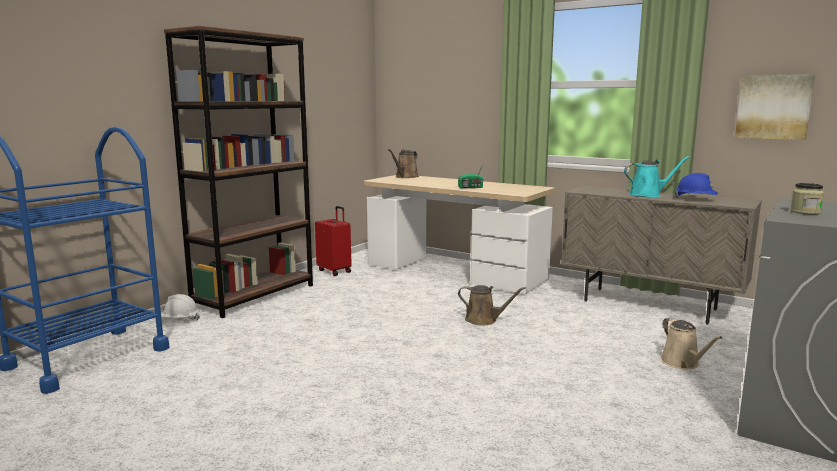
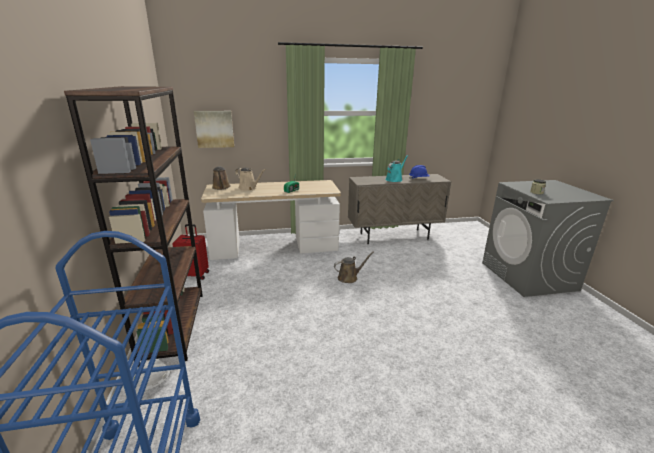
camera: 45 degrees left, 10 degrees up
beige watering can [660,317,722,369] -> beige watering can moved to [235,168,266,191]
picture [735,74,815,140] -> picture moved to [194,111,234,148]

